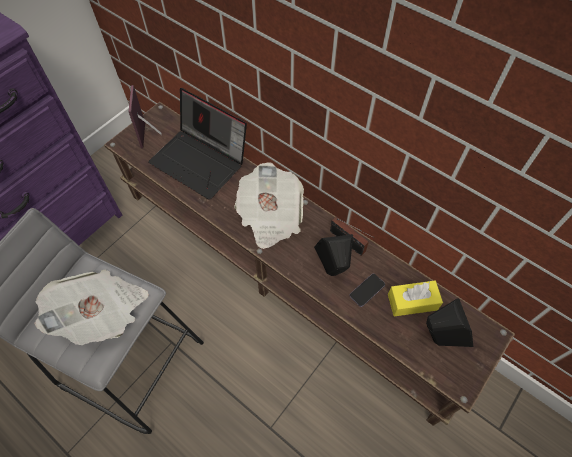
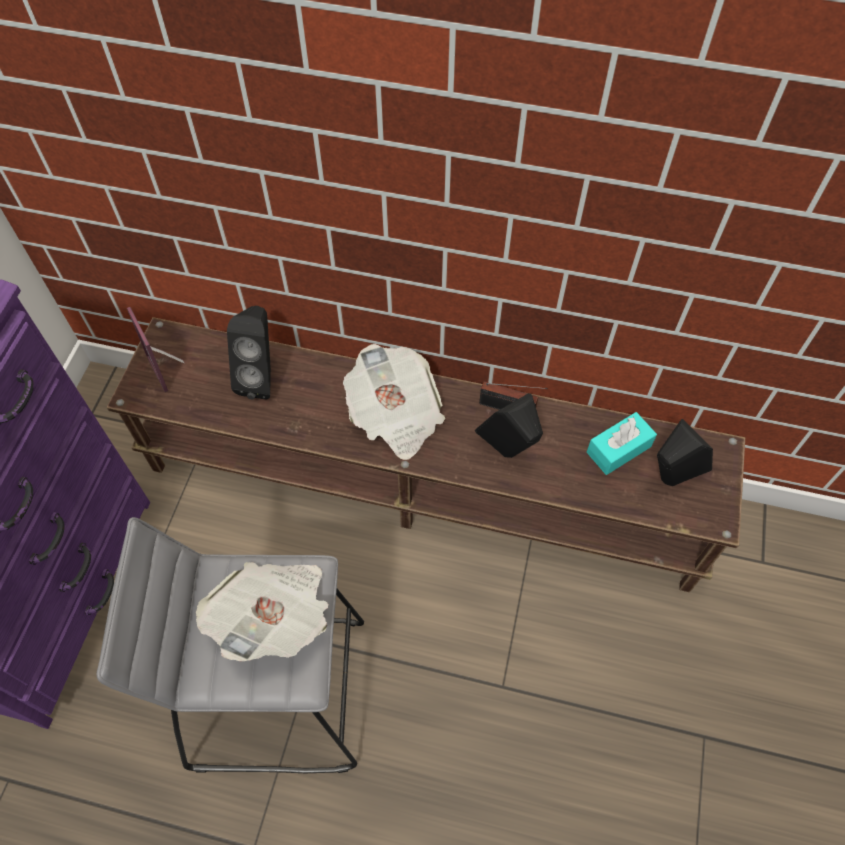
camera: 25 degrees left, 0 degrees up
laptop [148,88,247,200] -> black speaker [227,306,271,400]
phone [349,274,385,307] -> none
yellow tissue box [388,281,443,317] -> turquoise tissue box [587,412,657,475]

